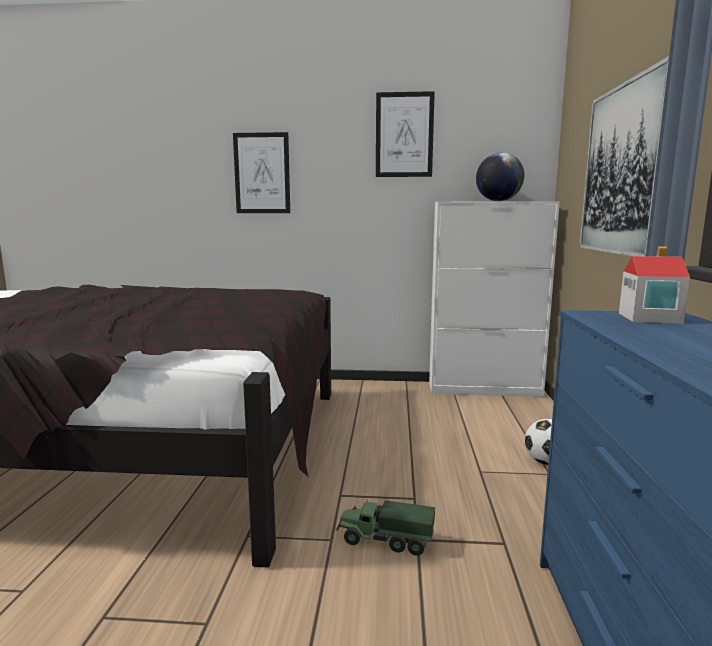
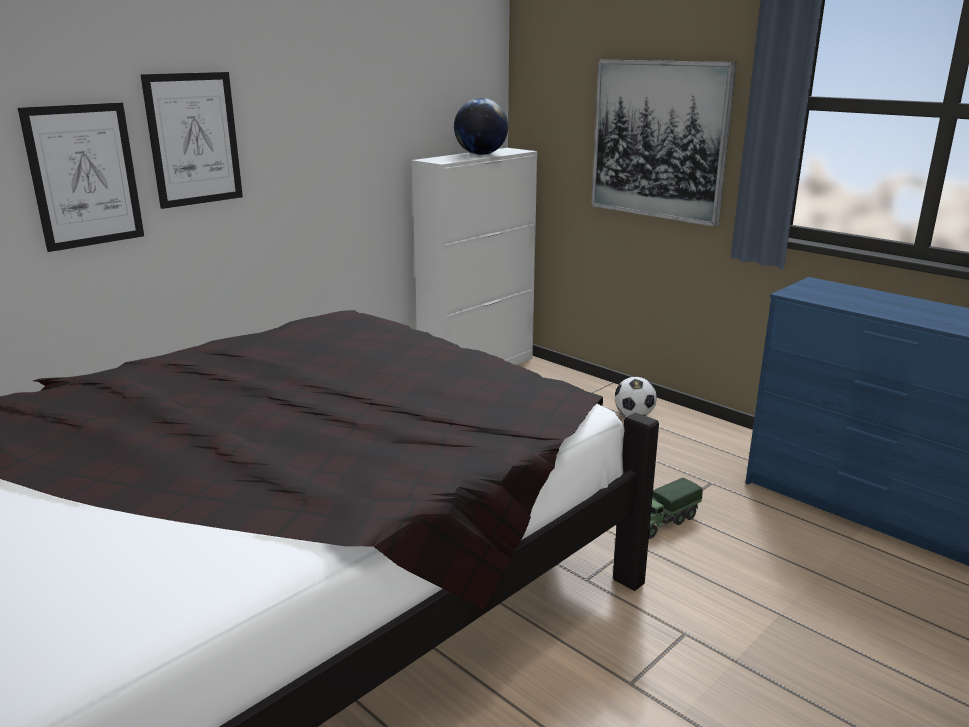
camera: 50 degrees left, 10 degrees up
picture [376,91,435,177] -> picture moved to [18,103,144,252]
toy house [619,246,690,324] -> none

